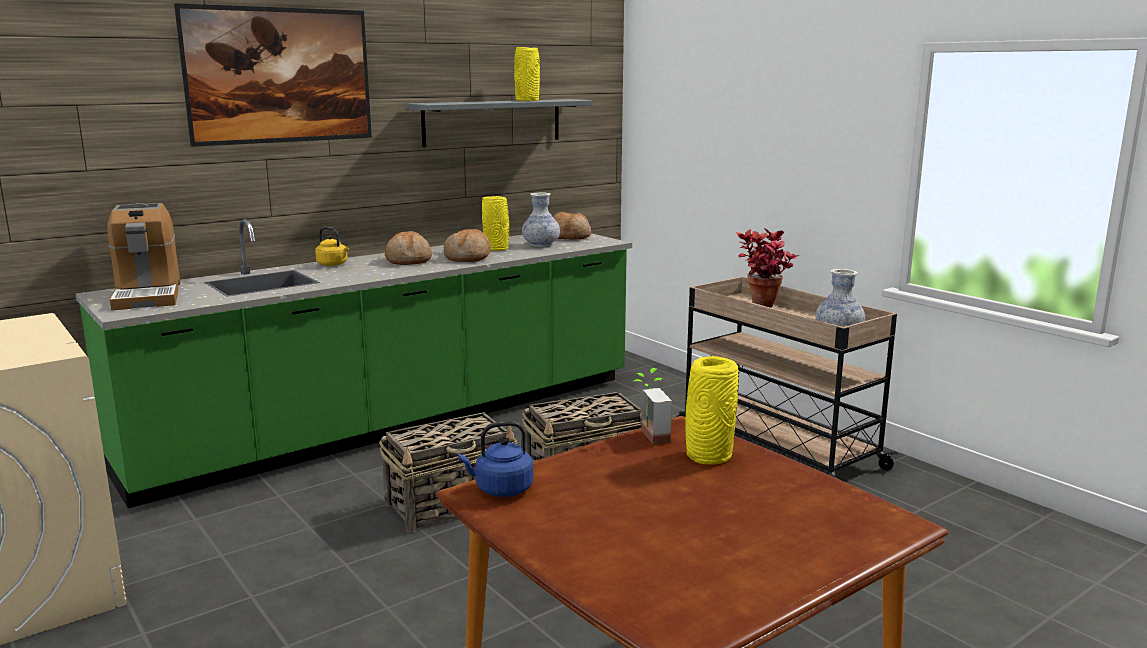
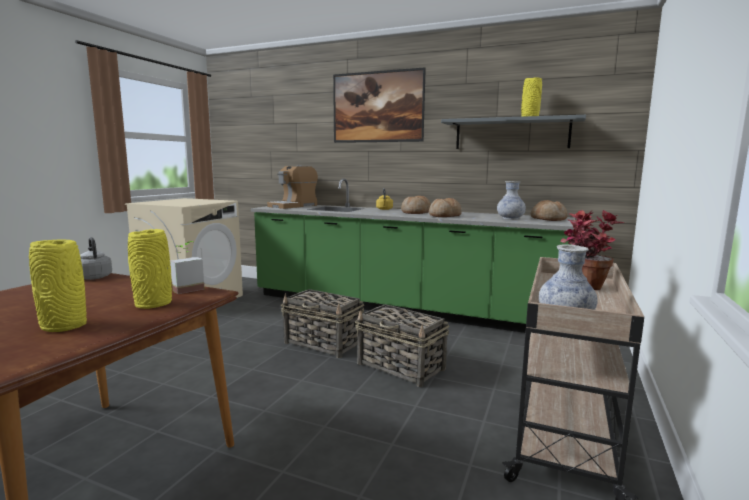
camera: 60 degrees right, 5 degrees down
blue kettle [458,421,533,497] -> grey kettle [80,237,112,280]
yellow vase [482,196,509,251] -> yellow vase moved to [29,240,87,332]

